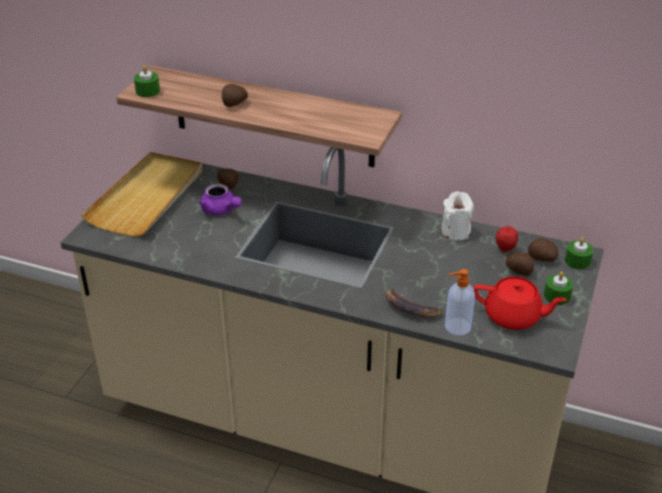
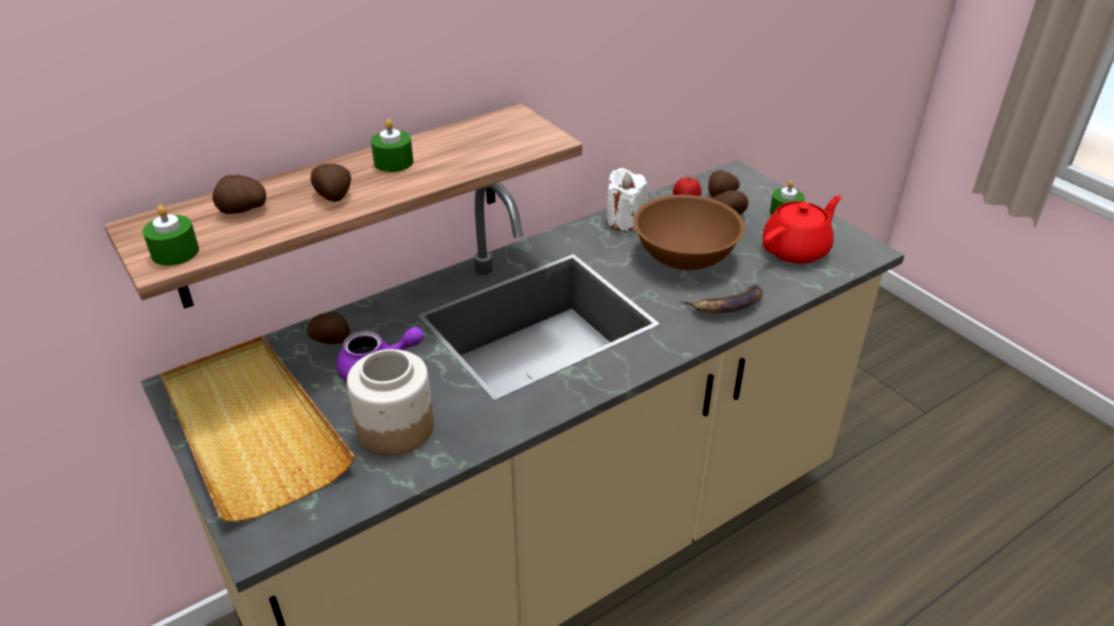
camera: 55 degrees left, 0 degrees up
soap dispenser [445,269,475,336] -> none
green candle [565,237,593,269] -> green candle moved to [371,119,413,172]
none -> potato [212,175,266,214]
none -> jar [347,349,434,456]
none -> brown bowl [633,195,745,270]

